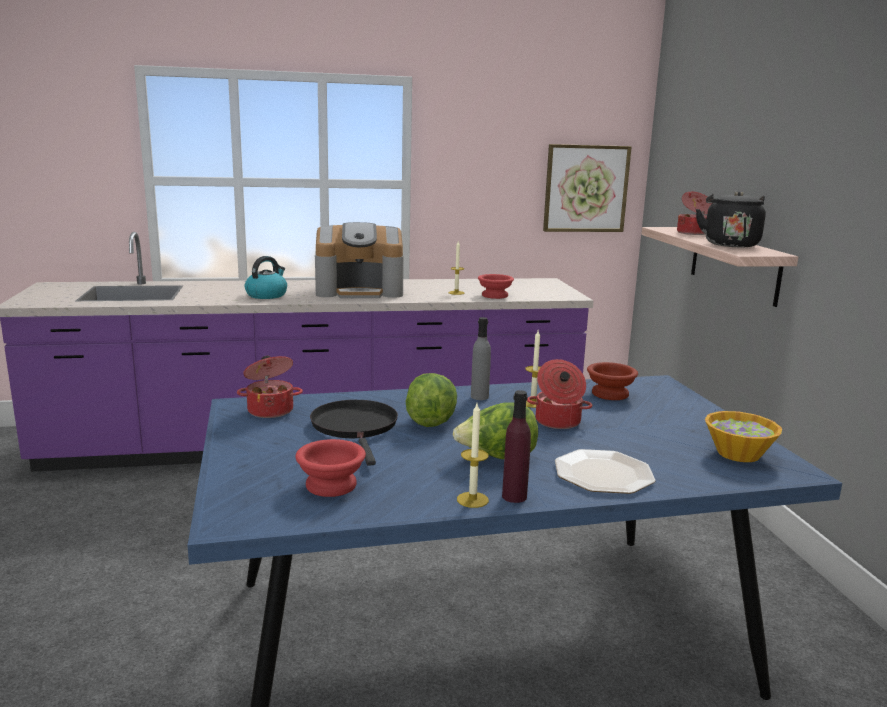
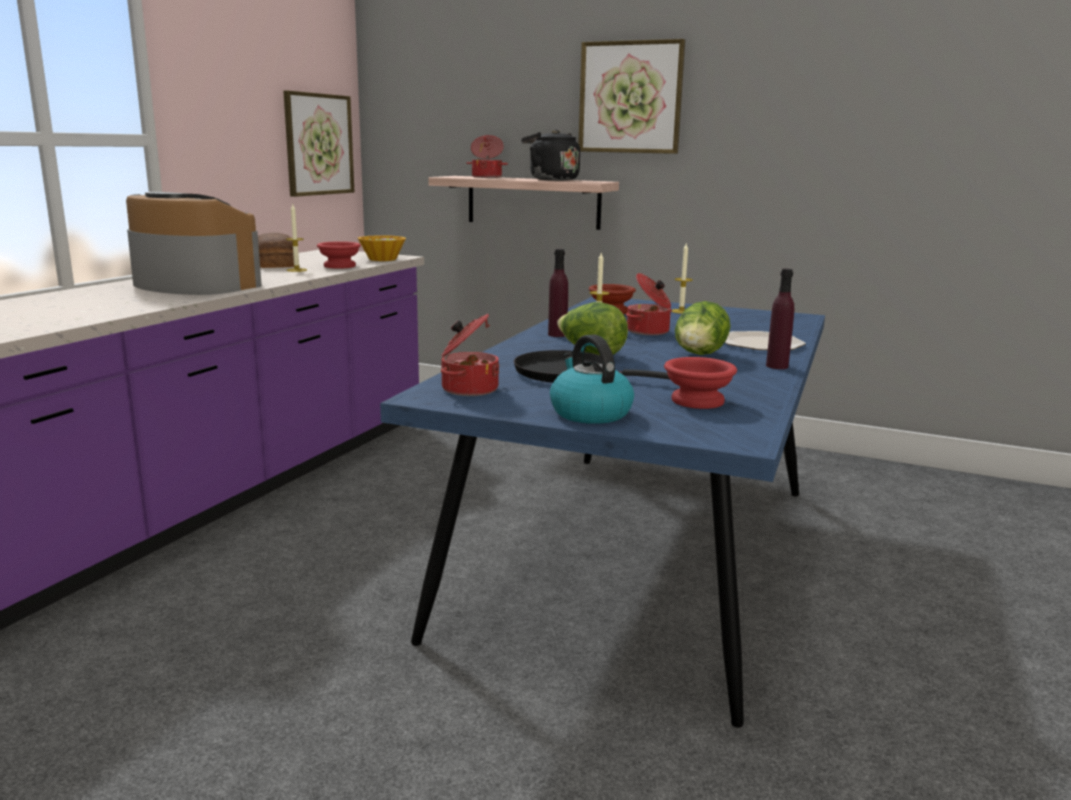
camera: 55 degrees left, 0 degrees up
kettle [245,256,287,299] -> kettle moved to [550,334,634,424]
coffee machine [315,222,404,298] -> coffee machine turned 90 degrees counterclockwise [126,192,262,295]
candle [457,403,489,508] -> candle moved to [672,242,693,314]
grey bottle [471,317,491,400] -> purple bottle [548,249,568,337]
bowl [705,411,782,462] -> bowl moved to [358,235,406,261]
none -> bread [258,233,294,268]
none -> picture [578,39,685,154]

